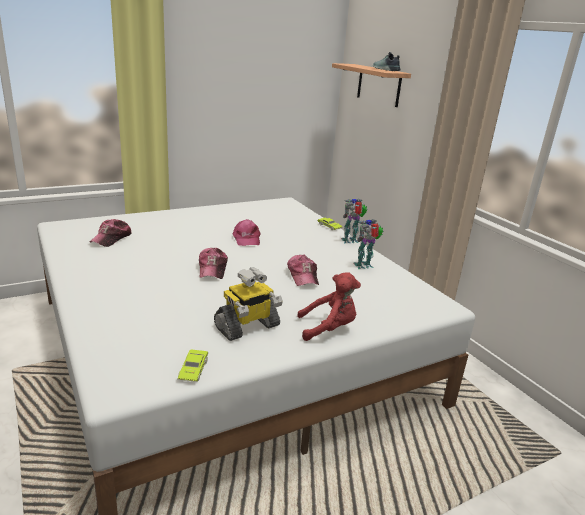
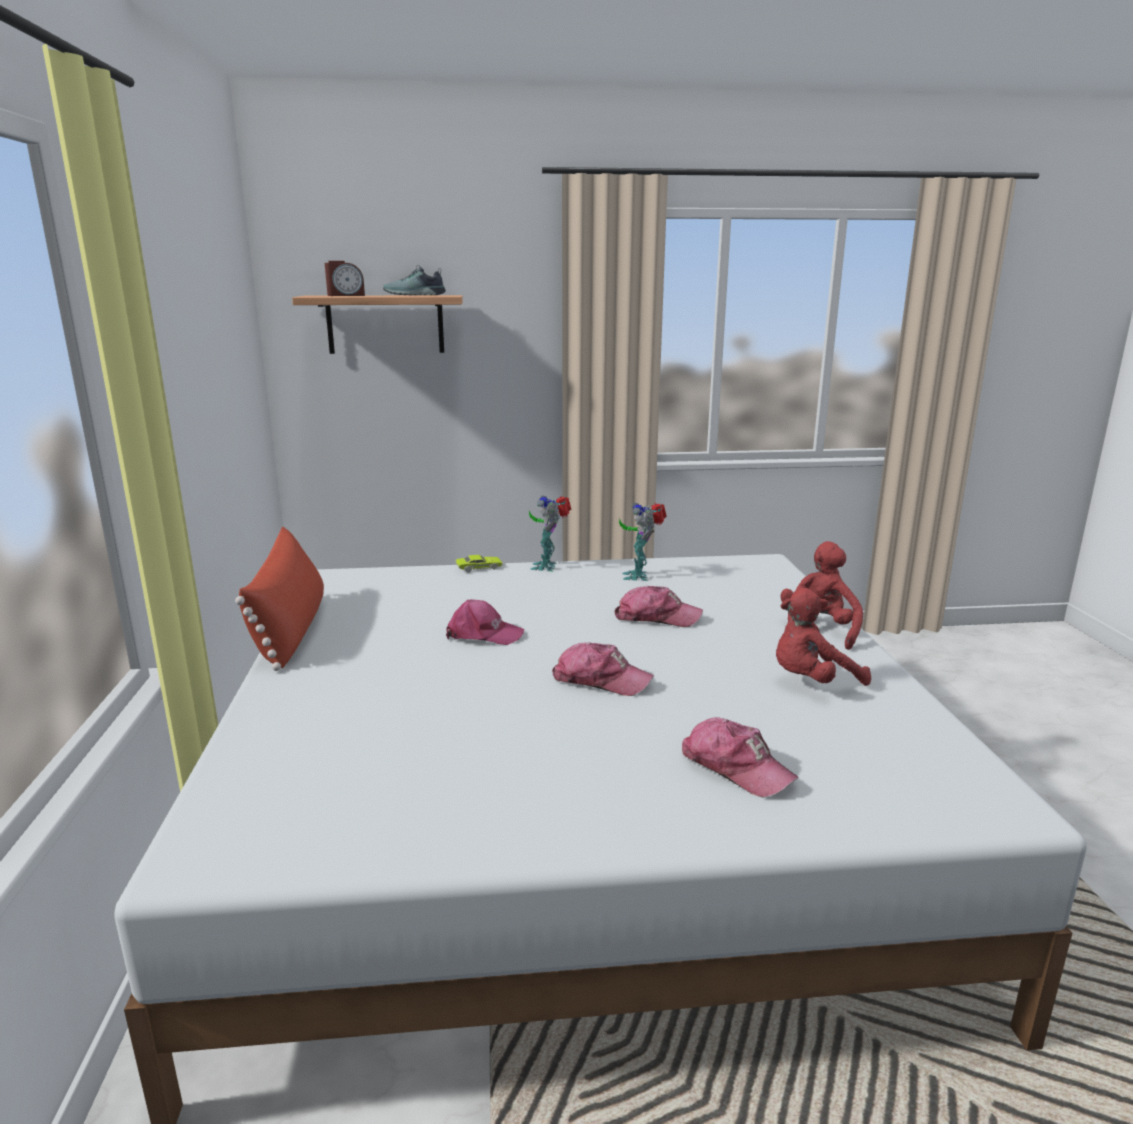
camera: 65 degrees left, 5 degrees down
cap [90,219,132,247] -> cap moved to [682,717,799,797]
green toy car [177,349,208,382] -> none
toy robot [214,267,283,341] -> red plush toy [776,588,871,686]
none -> red pillow [235,527,324,671]
none -> alarm clock [325,261,365,296]

